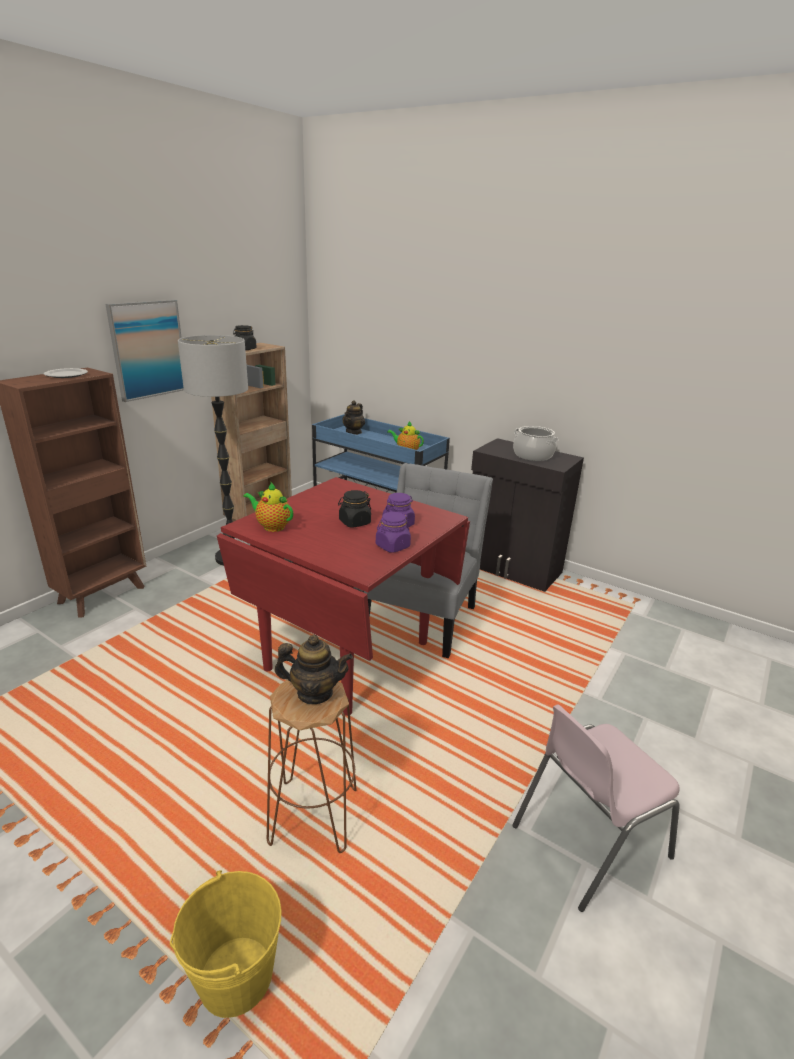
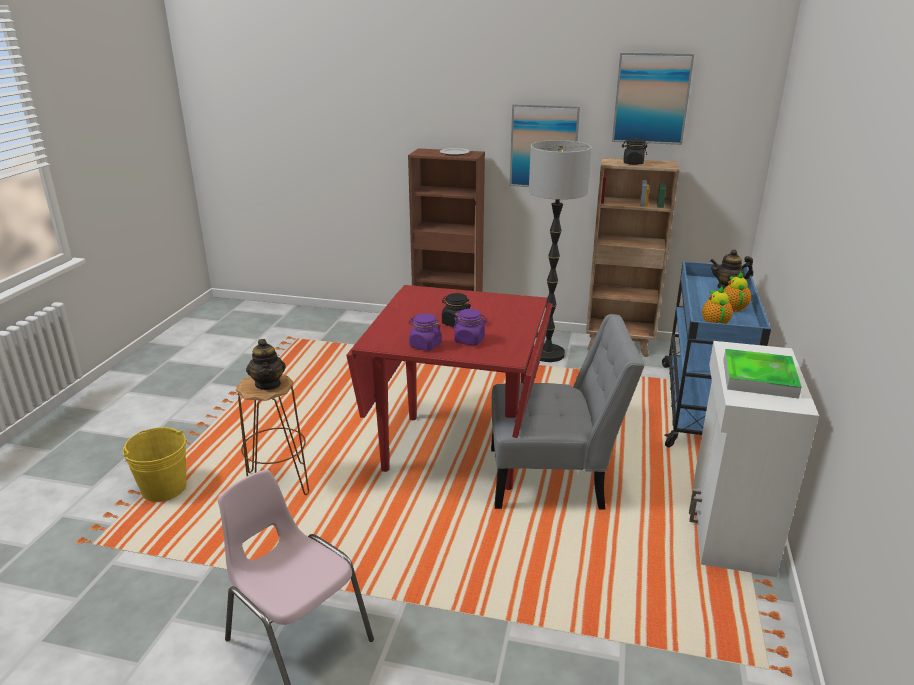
camera: 70 degrees right, 0 degrees up
teapot [243,483,293,532] -> teapot moved to [724,272,751,312]
black cabinet [471,438,584,592] -> white cabinet [689,341,819,577]
cooking pot [513,426,559,461] -> tray [723,349,802,398]
none -> picture [612,52,694,145]

